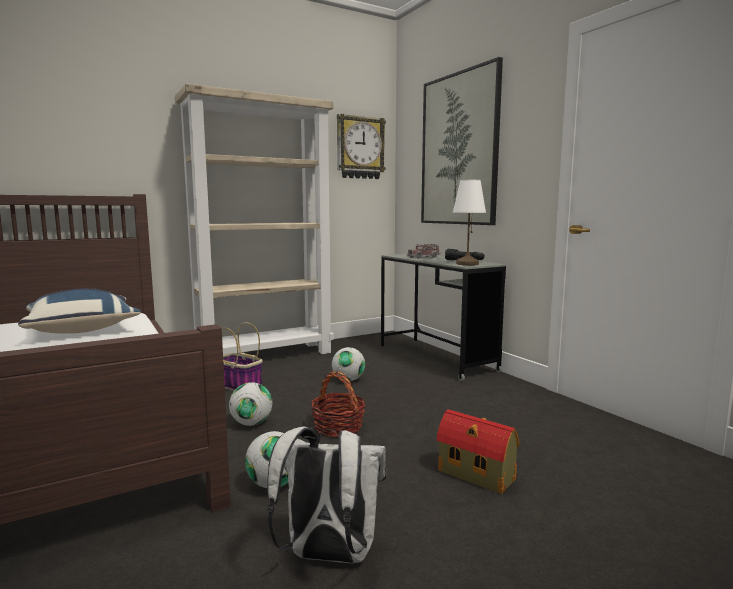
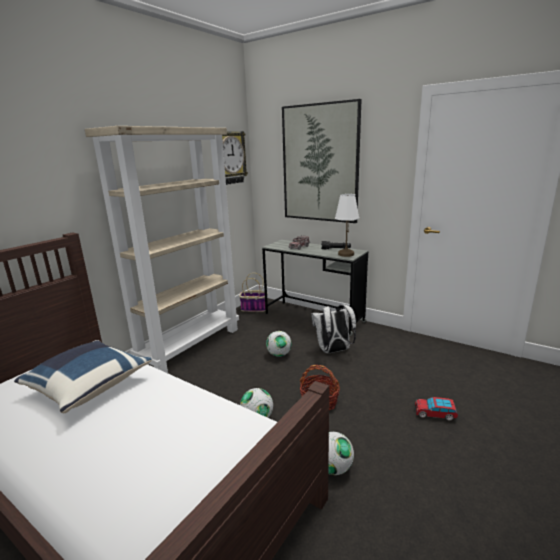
camera: 25 degrees left, 10 degrees up
basket [222,322,263,391] -> basket moved to [239,273,268,312]
white backpack [267,427,386,563] -> white backpack moved to [311,304,356,353]
toy house [437,409,520,494] -> toy car [415,397,458,421]

